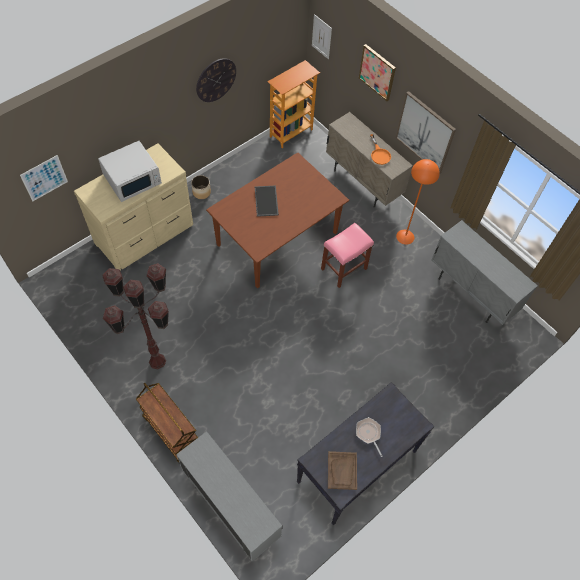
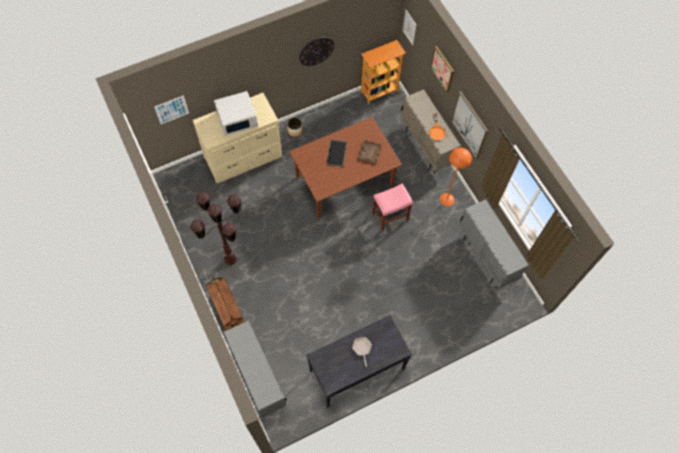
camera: 15 degrees right, 5 degrees up
brown tray [328,451,357,490] -> brown tray moved to [358,140,381,164]

